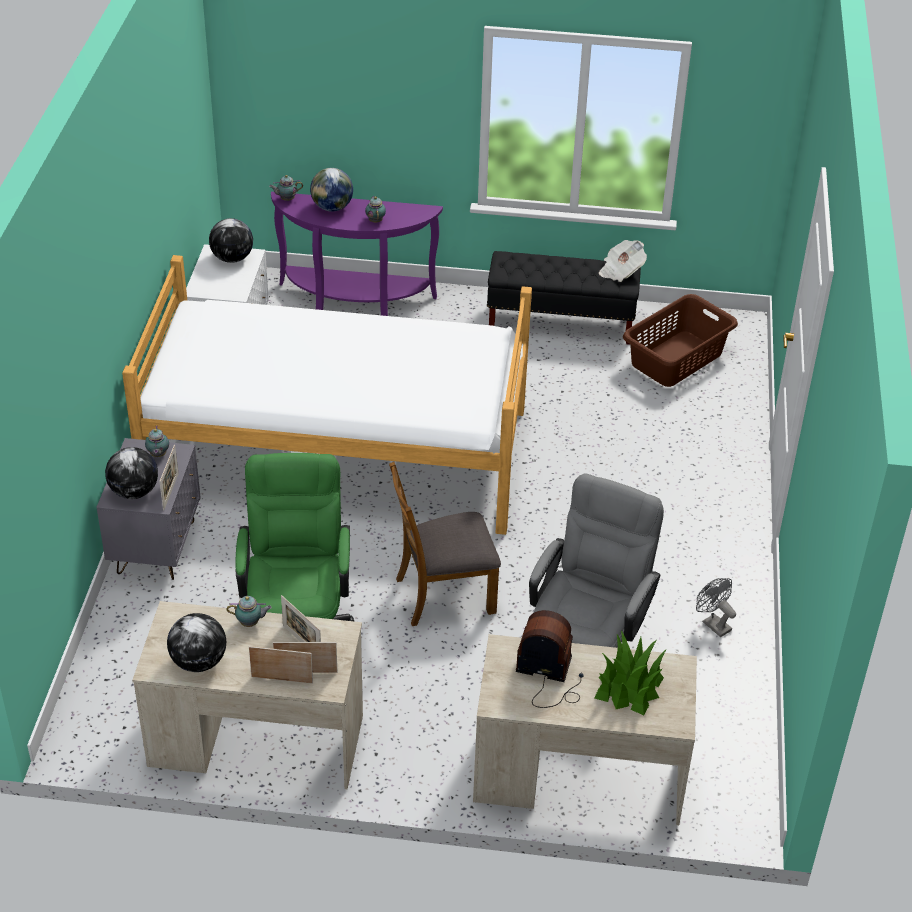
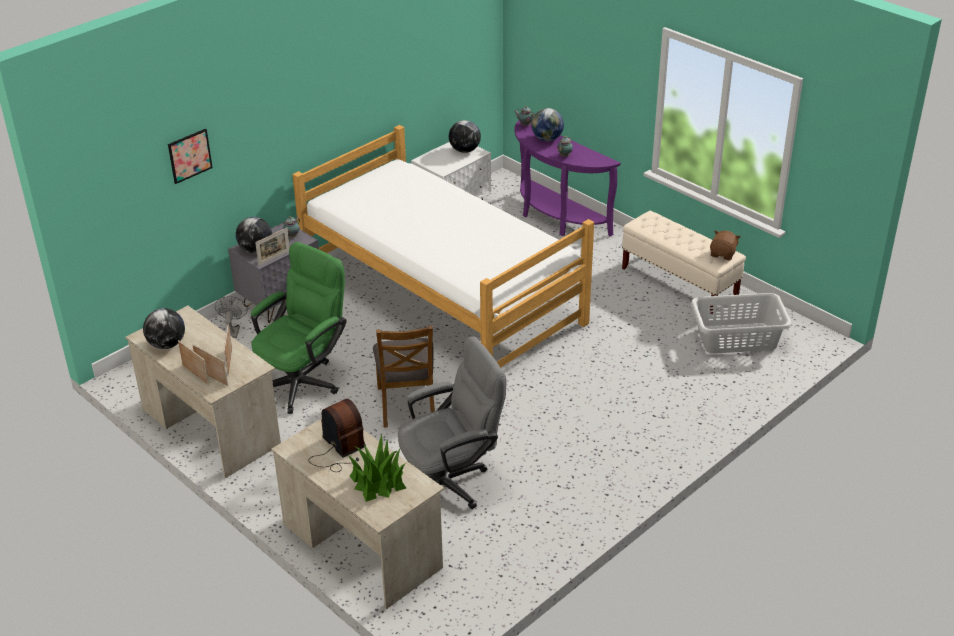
camera: 40 degrees right, 5 degrees down
teapot [227,596,272,627] -> none
brown chair [389,462,501,626] -> brown chair turned 120 degrees counterclockwise [373,325,435,428]
black bench [487,251,641,345] -> beige bench [622,211,746,316]
newspaper [599,240,647,282] -> brown plush toy [710,230,740,260]
brown laundry basket [623,294,738,387] -> grey laundry basket [691,293,791,354]
grey fan [696,578,736,637] -> grey fan moved to [215,296,247,338]
none -> picture [168,129,213,184]

